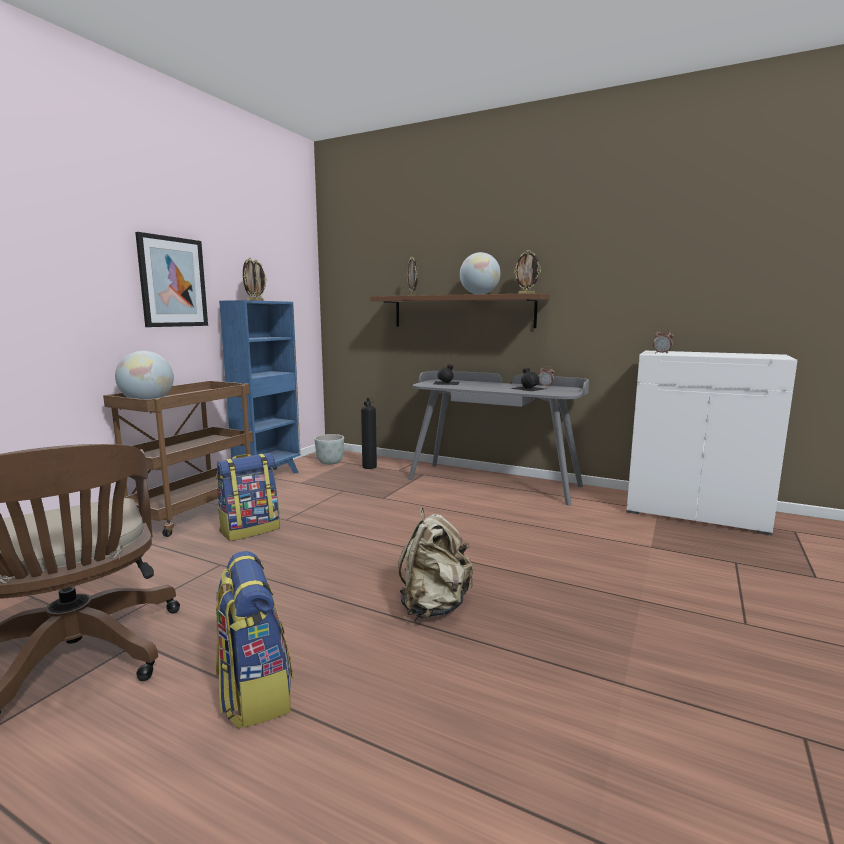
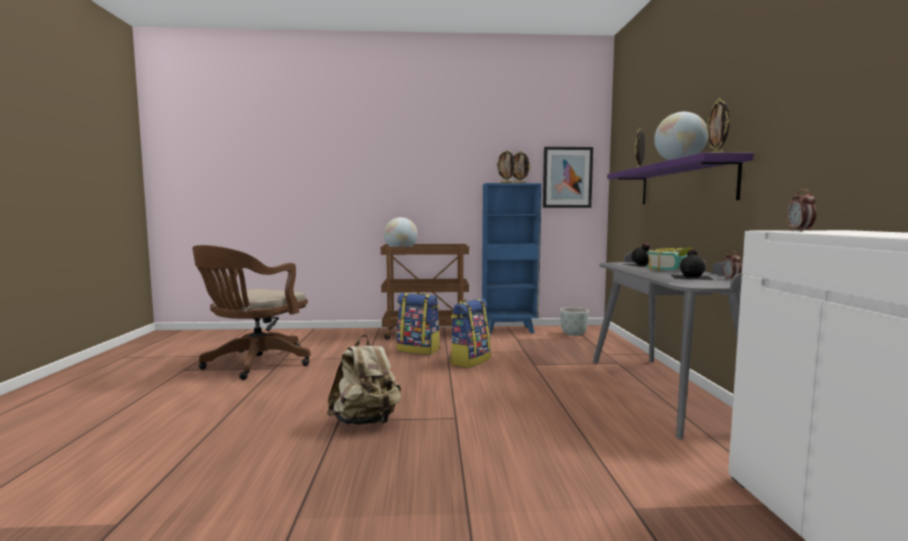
camera: 60 degrees right, 5 degrees down
picture [135,232,208,327] -> picture moved to [543,147,593,208]
backpack [216,551,293,729] -> backpack moved to [449,298,491,368]
fire extinguisher [361,398,377,469] -> none
brown shelf [370,293,550,328] -> purple shelf [607,153,754,204]
none -> book [646,247,693,271]

